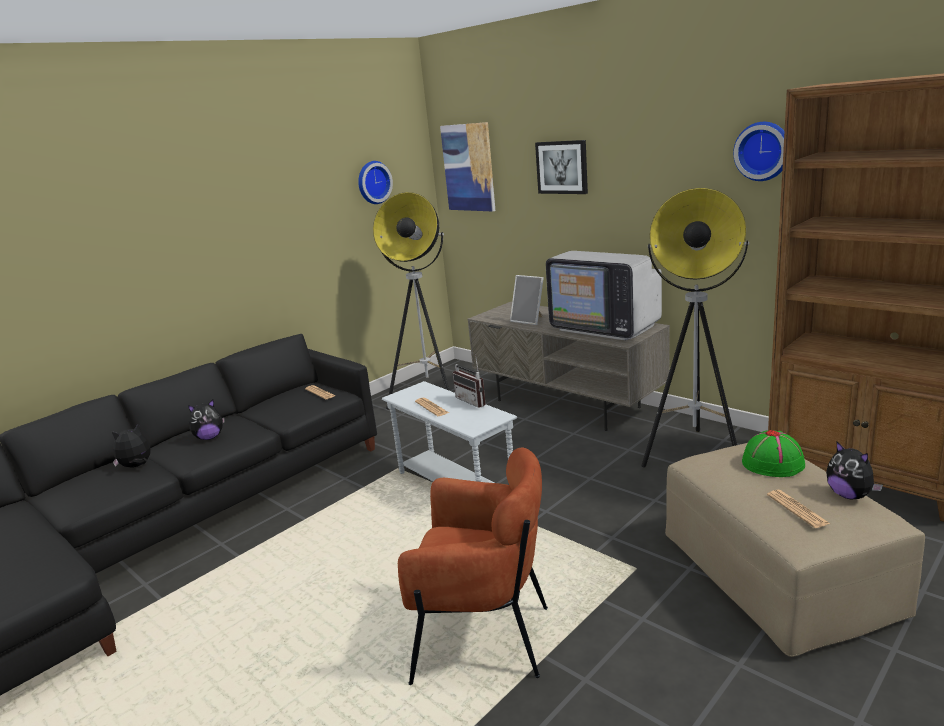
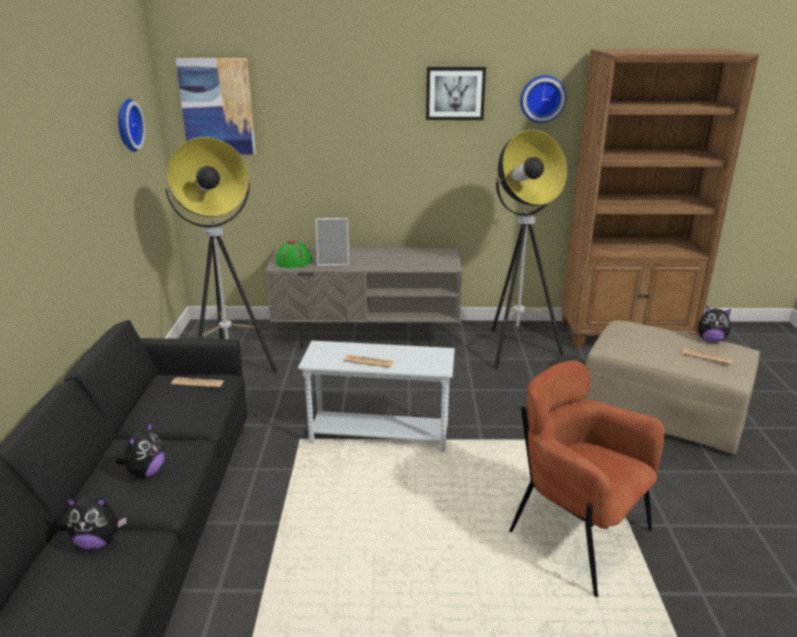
camera: 45 degrees left, 5 degrees up
plush toy [112,423,151,468] -> plush toy turned 105 degrees counterclockwise [66,496,127,550]
brown armchair [398,447,548,685] -> brown armchair turned 105 degrees counterclockwise [509,361,665,597]
radio [453,354,486,408] -> none
picture [535,140,588,194] -> picture moved to [426,67,486,120]
television [546,251,662,340] -> none
green hat [742,430,805,477] -> green hat moved to [276,241,313,268]

